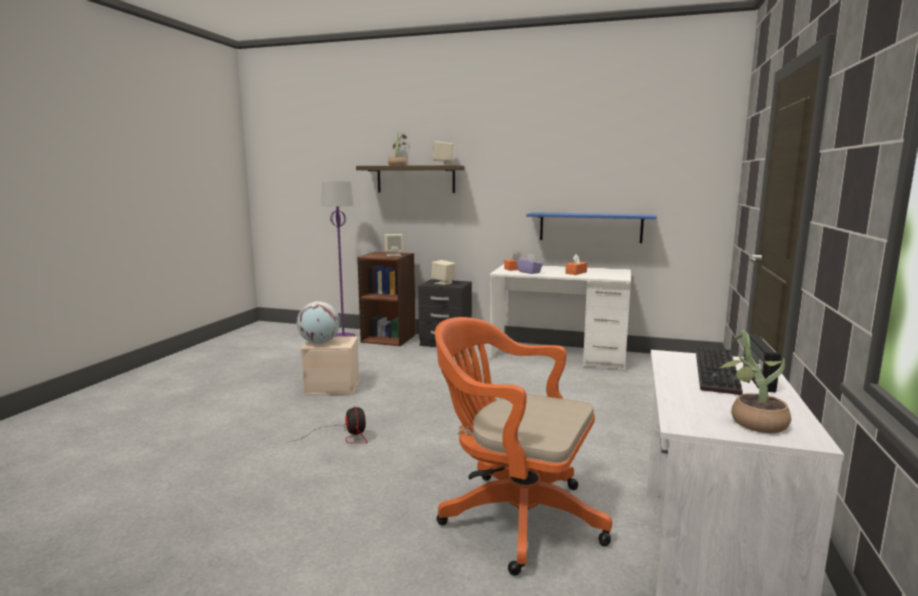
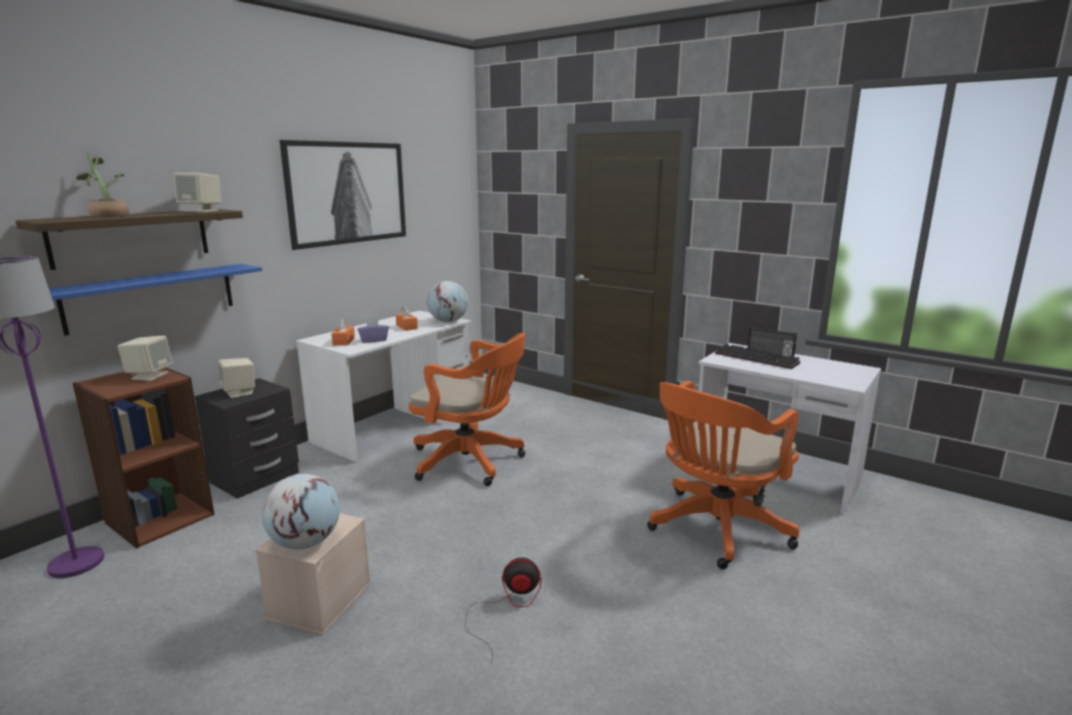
camera: 70 degrees left, 5 degrees up
blue shelf [526,212,657,243] -> blue shelf moved to [49,264,262,336]
potted plant [719,330,791,433] -> none
none -> picture [279,140,406,250]
none -> orange office chair [409,333,526,486]
none -> globe [427,281,468,322]

